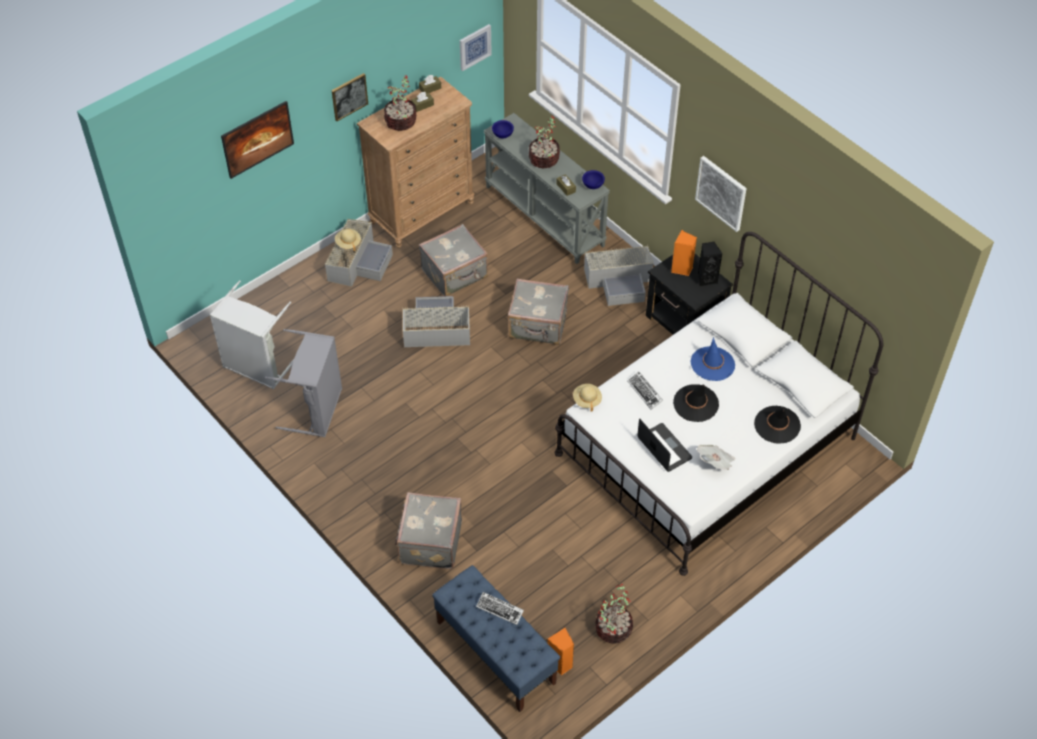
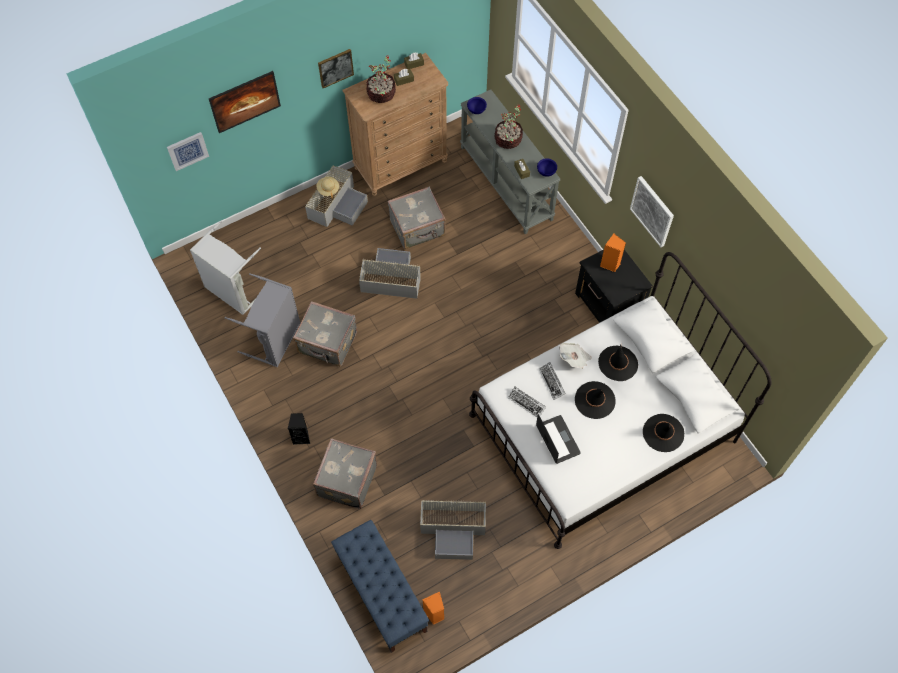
camera: 10 degrees right, 10 degrees up
picture [460,24,492,71] -> picture moved to [167,132,209,171]
keyboard [476,592,524,625] -> keyboard moved to [508,387,546,417]
grey suitcase [508,279,569,345] -> grey suitcase moved to [293,301,357,367]
beige hat [573,384,602,412] -> none
grey storage box [584,245,653,306] -> grey storage box moved to [420,499,486,560]
potted plant [595,584,633,644] -> none
blue hat [690,337,735,381] -> black hat [598,344,638,381]
newspaper [697,445,735,470] -> newspaper moved to [559,343,592,369]
black speaker [698,242,723,287] -> black speaker moved to [288,413,310,445]

